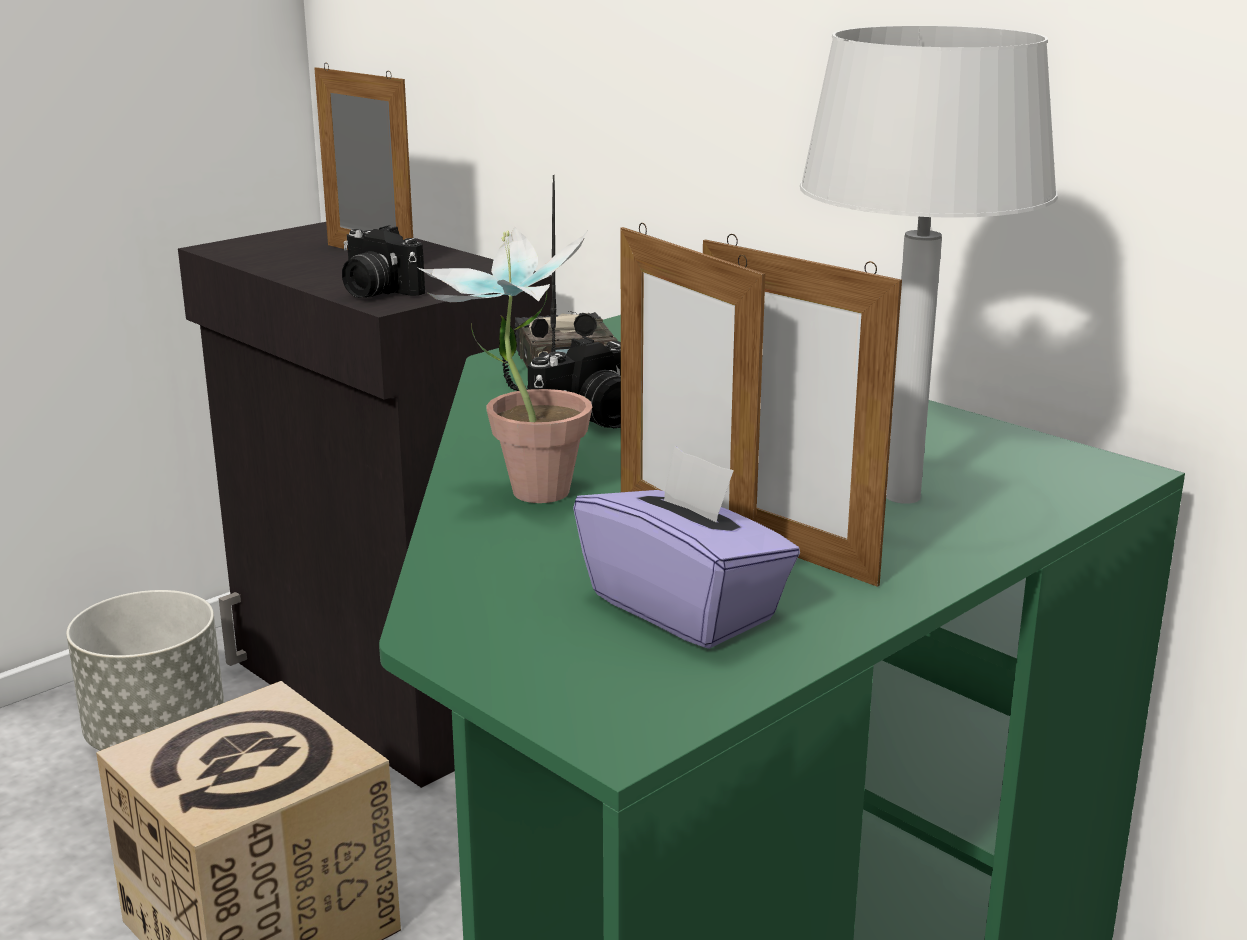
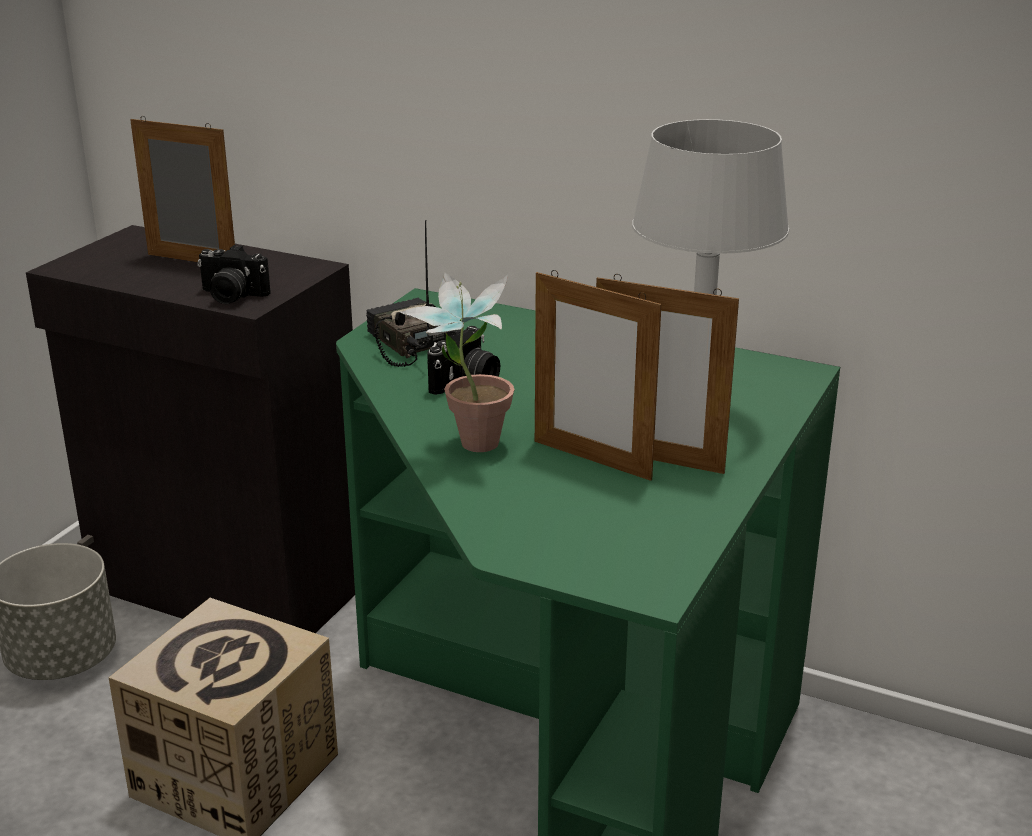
camera: 20 degrees left, 5 degrees up
purple tissue box [573,446,800,649] -> none

